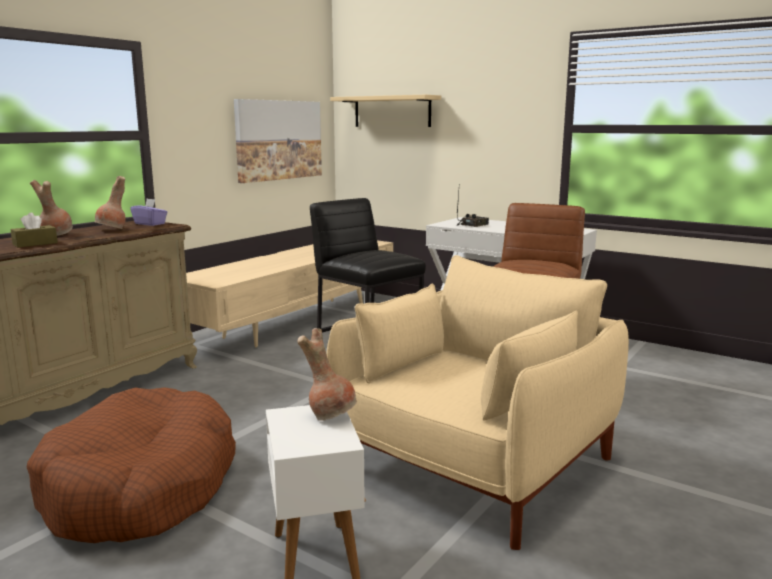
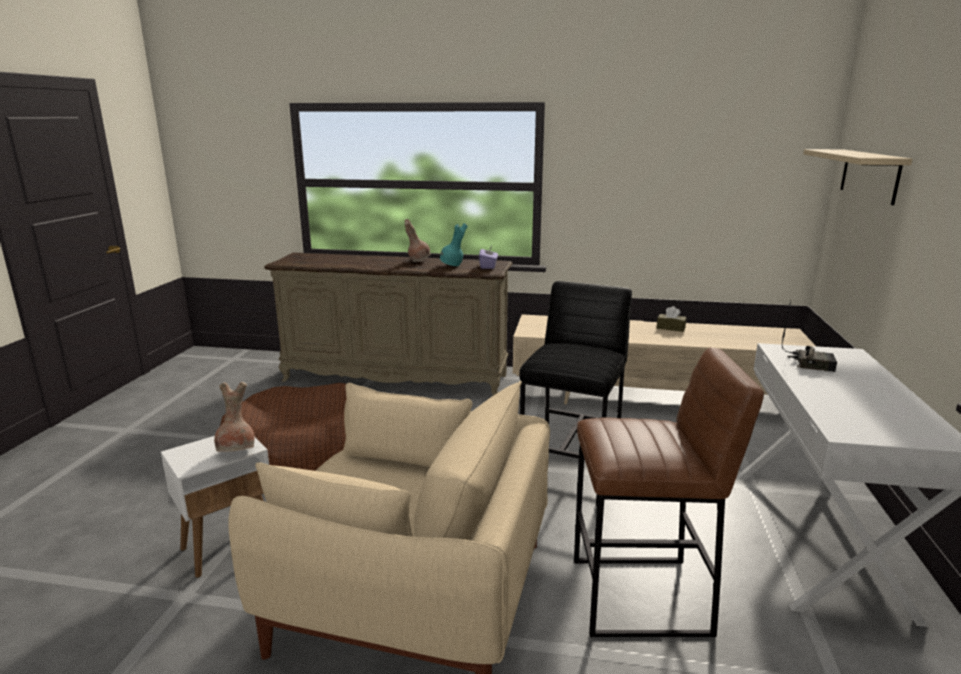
camera: 65 degrees right, 5 degrees up
brown tissue box [10,213,58,248] -> brown tissue box moved to [657,306,687,332]
brown vase [95,176,126,229] -> turquoise vase [440,223,468,266]
picture [234,99,322,183] -> none

